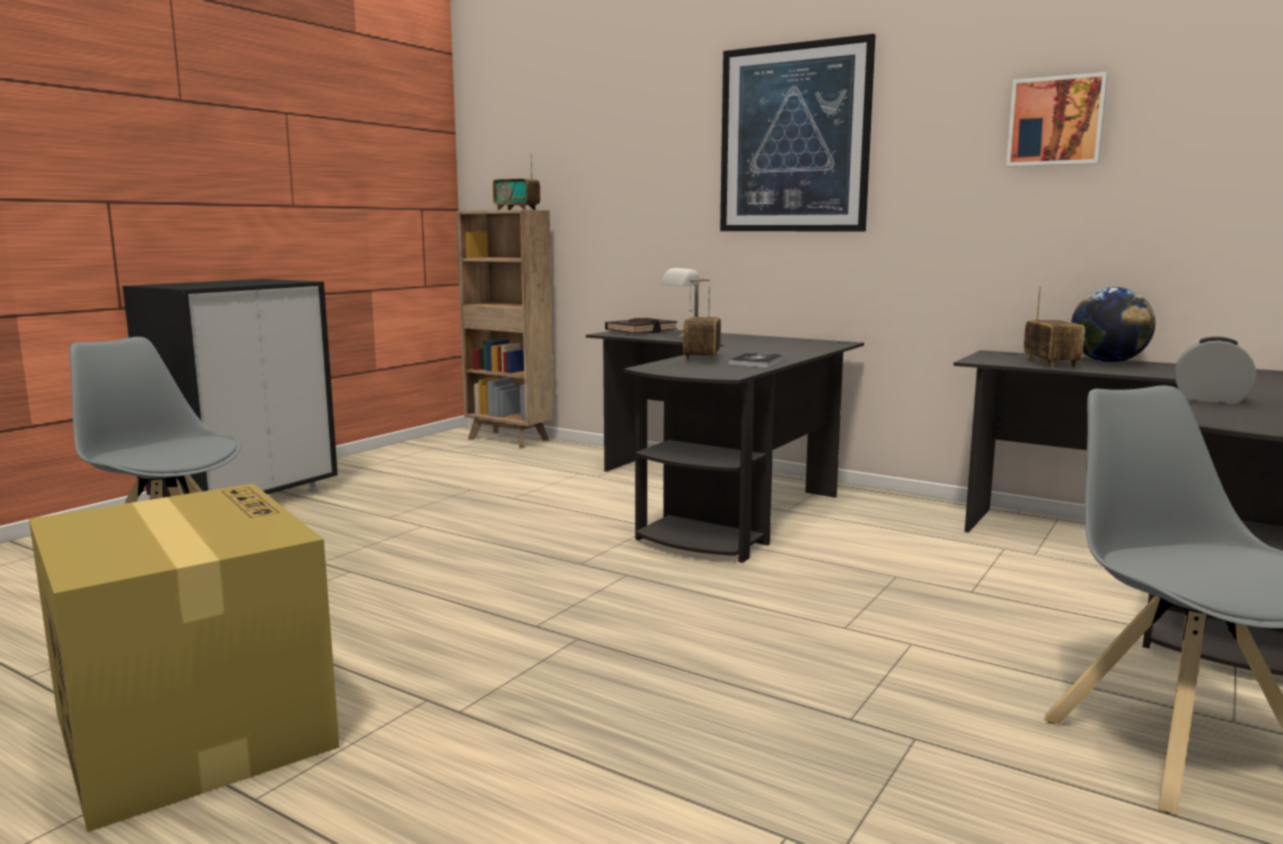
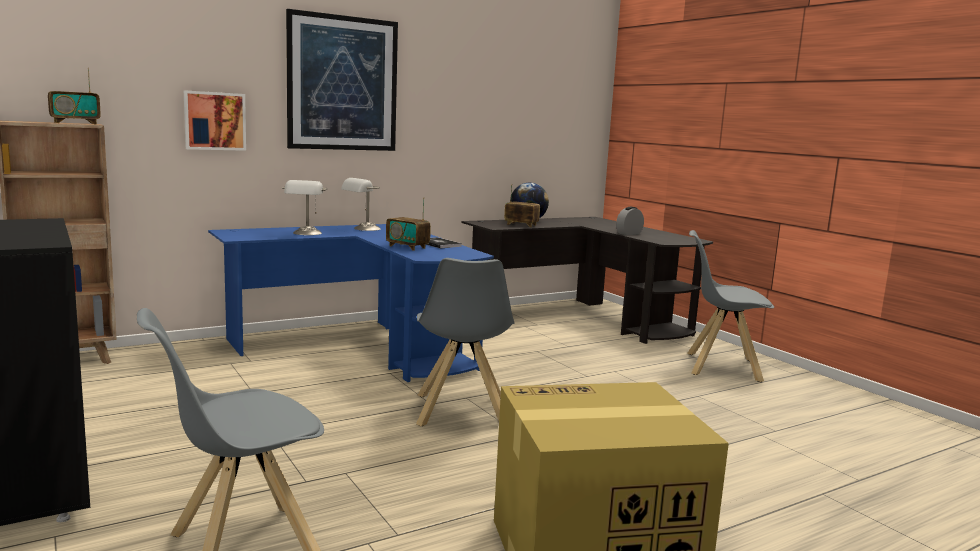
camera: 65 degrees left, 0 degrees up
black desk [586,330,864,563] -> blue desk [208,224,494,382]
black book [605,318,678,334] -> none
picture [1006,72,1108,167] -> picture moved to [184,90,246,151]
none -> white table lamp [341,178,381,231]
none -> grey chair [416,258,514,426]

